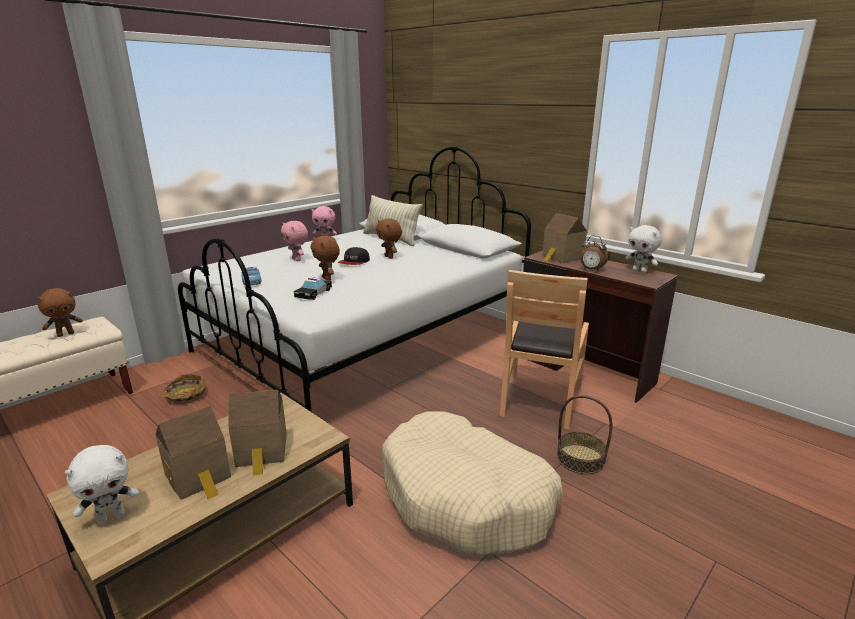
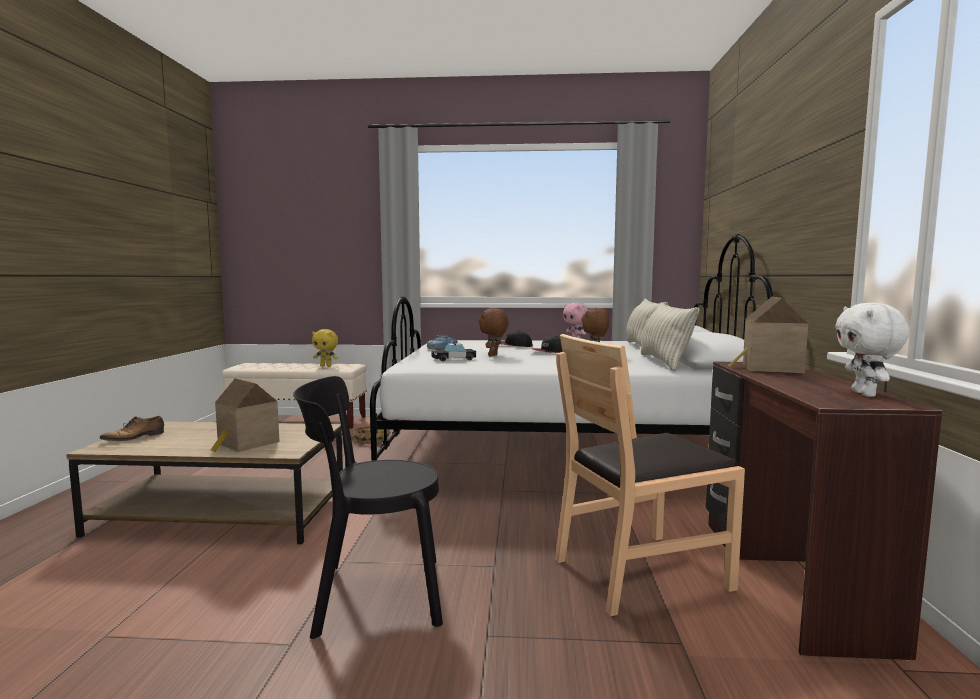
camera: 50 degrees right, 15 degrees down
brown plush toy [37,288,83,337] -> yellow plush toy [312,329,338,367]
white plush toy [65,445,139,524] -> shoe [100,416,164,441]
toy house [155,405,231,500] -> none
pink plush toy [281,221,308,261] -> cap [501,331,533,347]
beige dog bed [382,412,563,556] -> black chair [293,376,443,639]
basket [557,395,613,474] -> none
alarm clock [581,236,608,271] -> none
none -> pillow [641,302,699,371]

